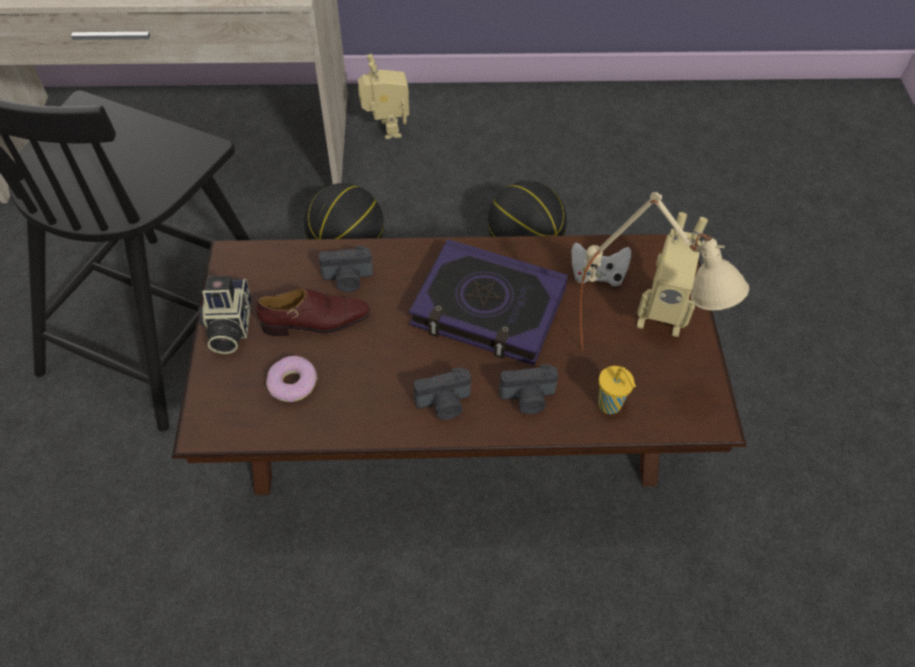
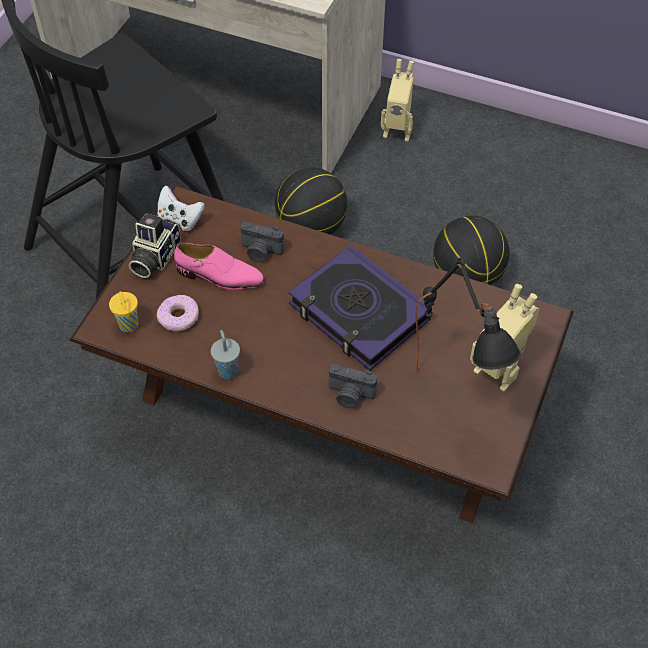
camera: 25 degrees right, 0 degrees up
brown shoe [257,288,370,336] -> pink shoe [174,242,264,289]
toy robot [358,54,409,139] -> toy robot turned 90 degrees clockwise [381,59,414,141]
camera [414,367,471,420] -> none
white game controller [571,242,631,286] -> white game controller moved to [158,186,205,231]
beige table lamp [580,192,749,351] -> black table lamp [415,257,521,373]
yellow cup [598,366,636,414] -> yellow cup moved to [109,291,138,332]
none -> grey cup [211,330,240,379]

